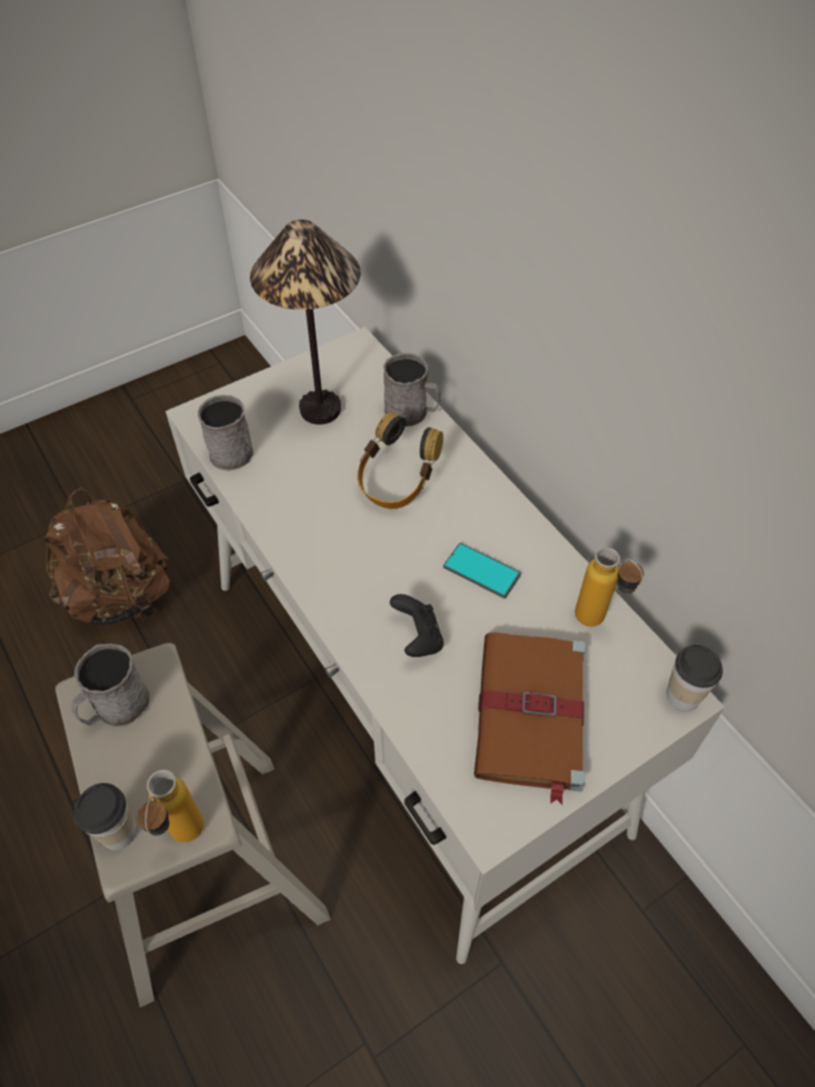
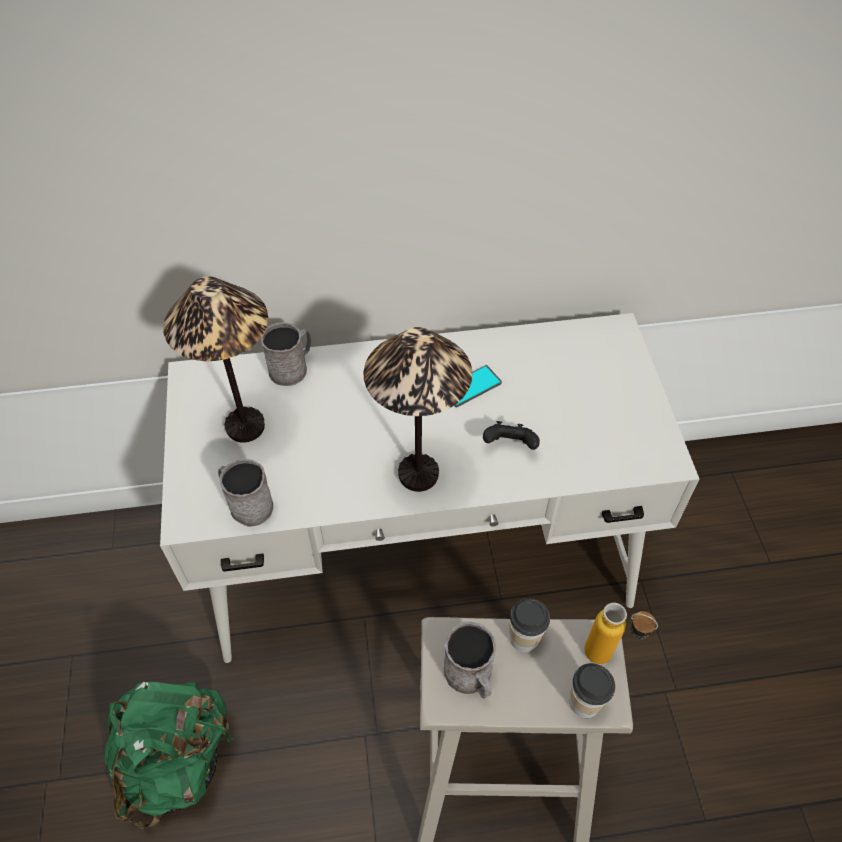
camera: 65 degrees left, 0 degrees up
brown backpack [44,487,170,624] -> green backpack [105,682,234,829]
headphones [357,412,443,509] -> none
brown book [474,632,585,804] -> none
bottle [575,547,644,627] -> none
cup [666,645,723,712] -> cup moved to [509,598,550,652]
none -> table lamp [363,327,473,492]

